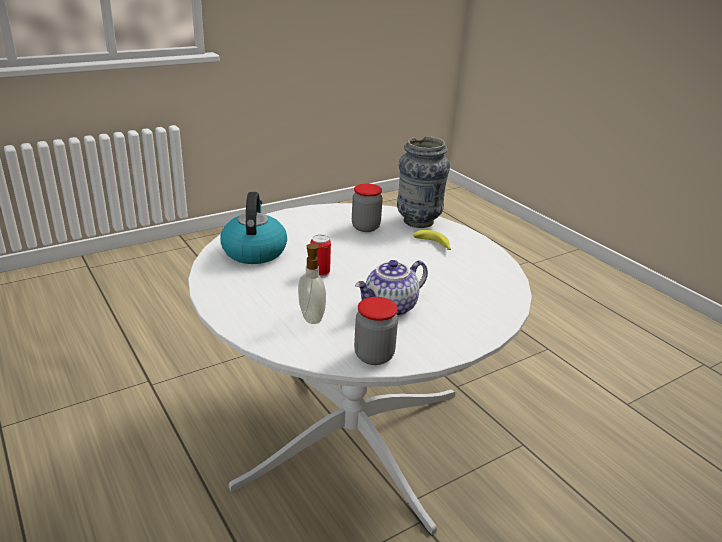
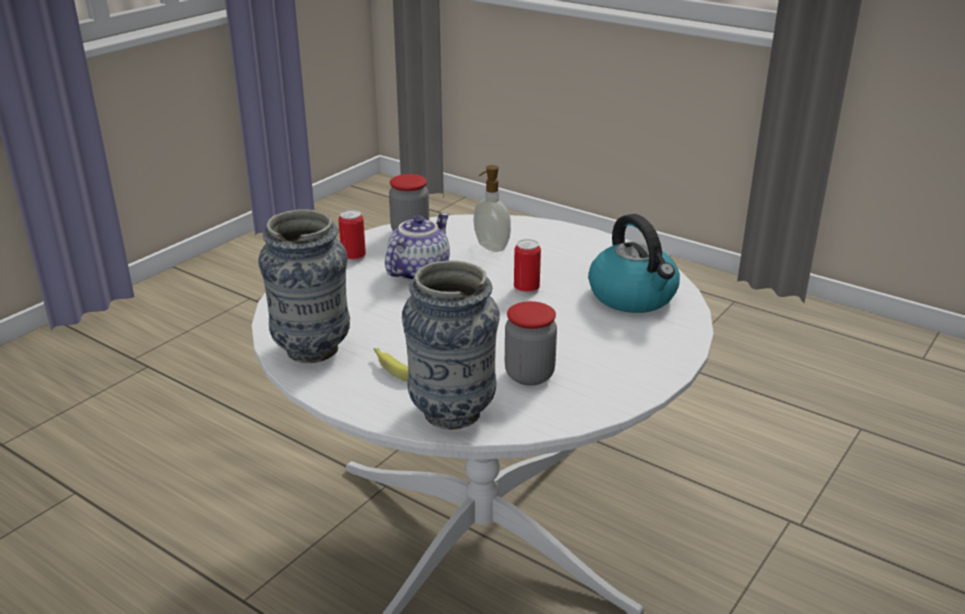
camera: 160 degrees right, 0 degrees up
none -> vase [258,209,350,363]
none -> can [338,210,366,263]

